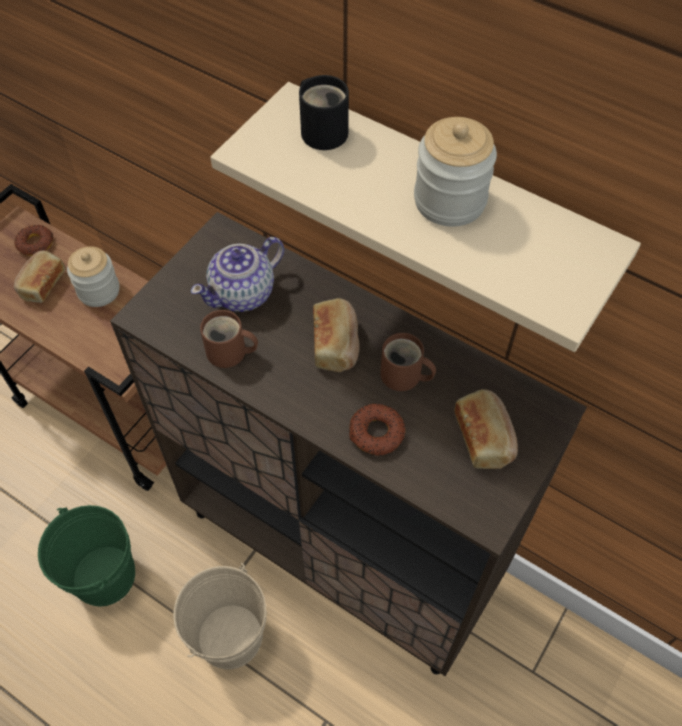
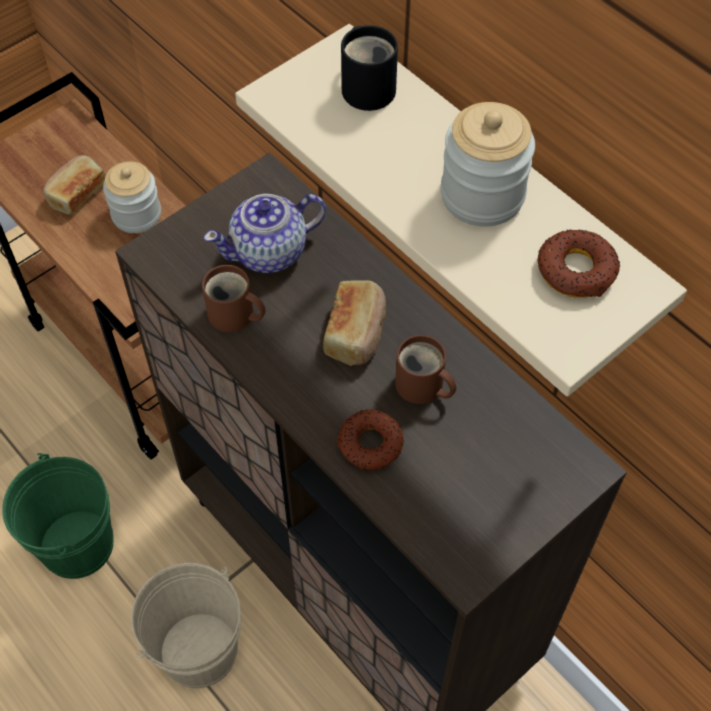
camera: 15 degrees right, 0 degrees up
donut [14,225,53,256] -> donut moved to [538,230,620,298]
bread [455,389,518,469] -> none

